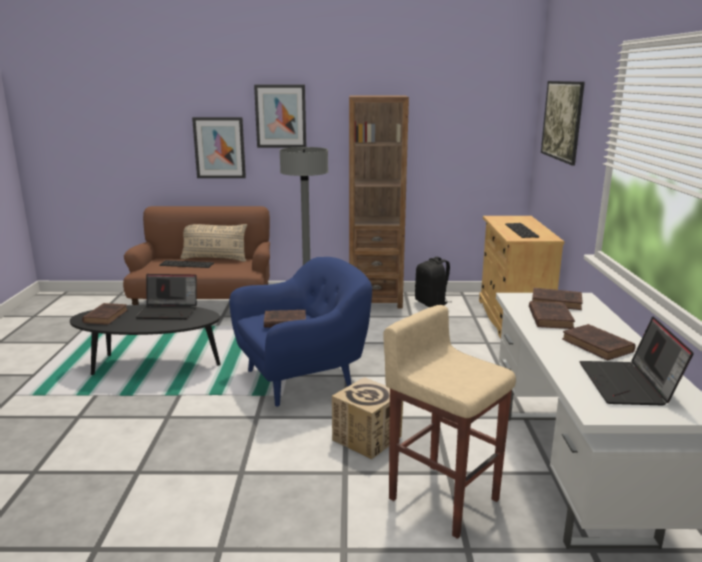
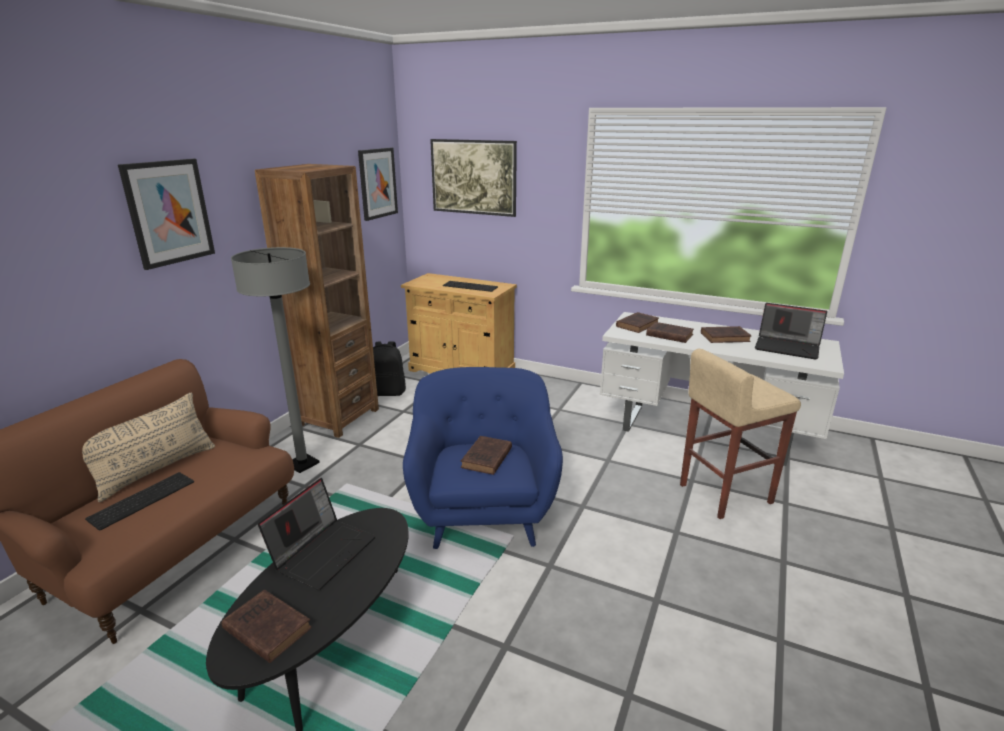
camera: 65 degrees left, 5 degrees up
picture [192,117,246,178] -> picture moved to [358,147,398,221]
cardboard box [332,377,403,460] -> none

